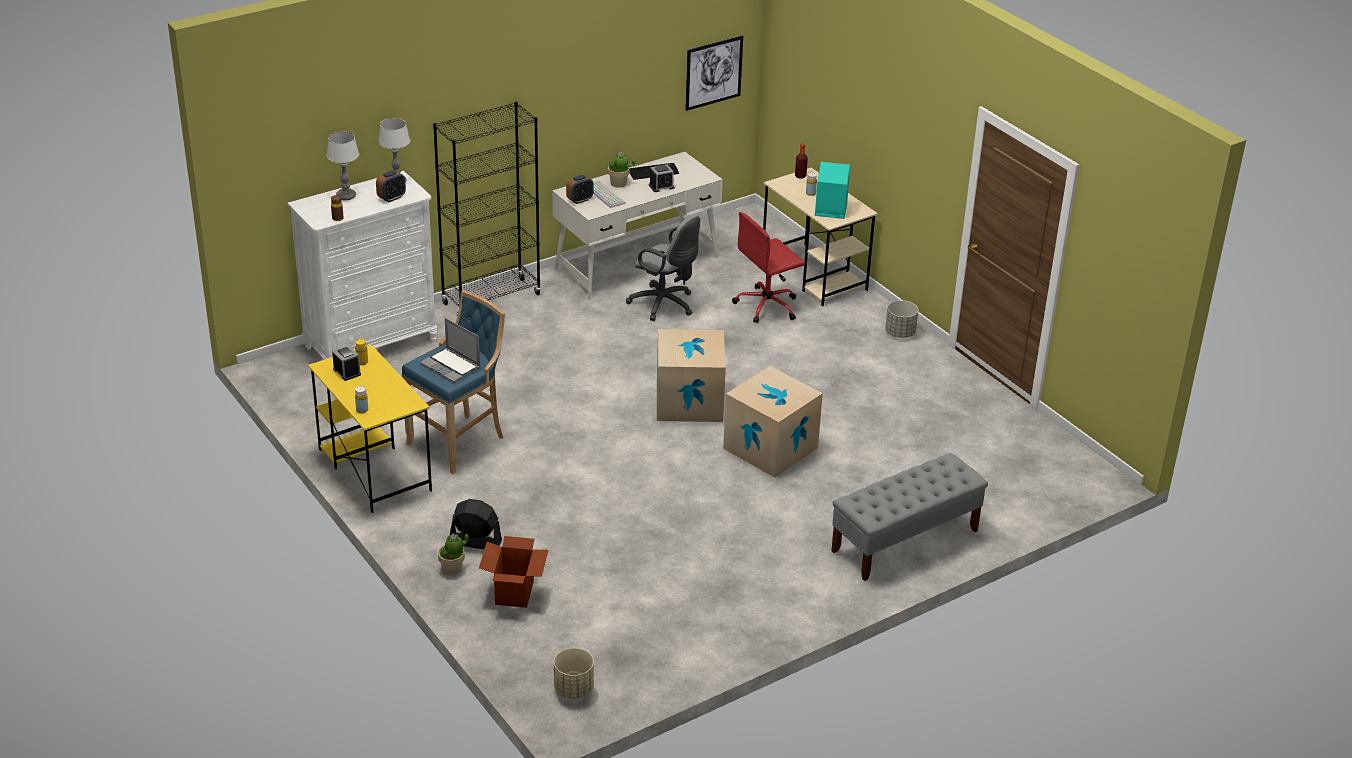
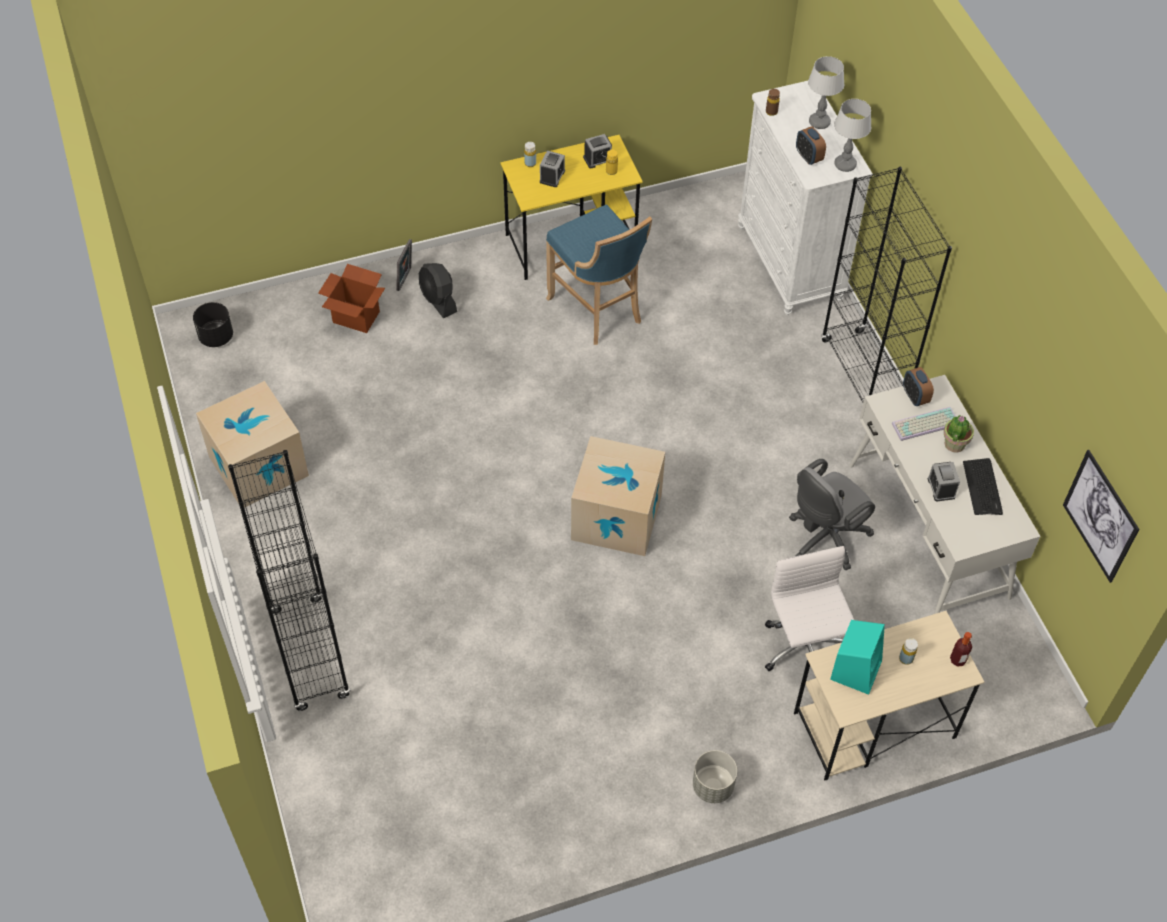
camera: 105 degrees right, 20 degrees up
laptop [420,318,480,383] -> none
potted plant [438,534,469,575] -> picture frame [396,239,412,291]
black fan [450,499,502,549] -> black fan turned 120 degrees clockwise [419,263,457,318]
beige planter [554,648,594,699] -> black planter [193,302,233,347]
cardboard box [723,366,823,477] -> cardboard box moved to [196,381,309,508]
red office chair [732,212,805,323] -> white office chair [765,546,854,671]
grey bench [831,453,988,581] -> black bookcase [228,450,350,711]
none -> alarm clock [540,151,565,187]

